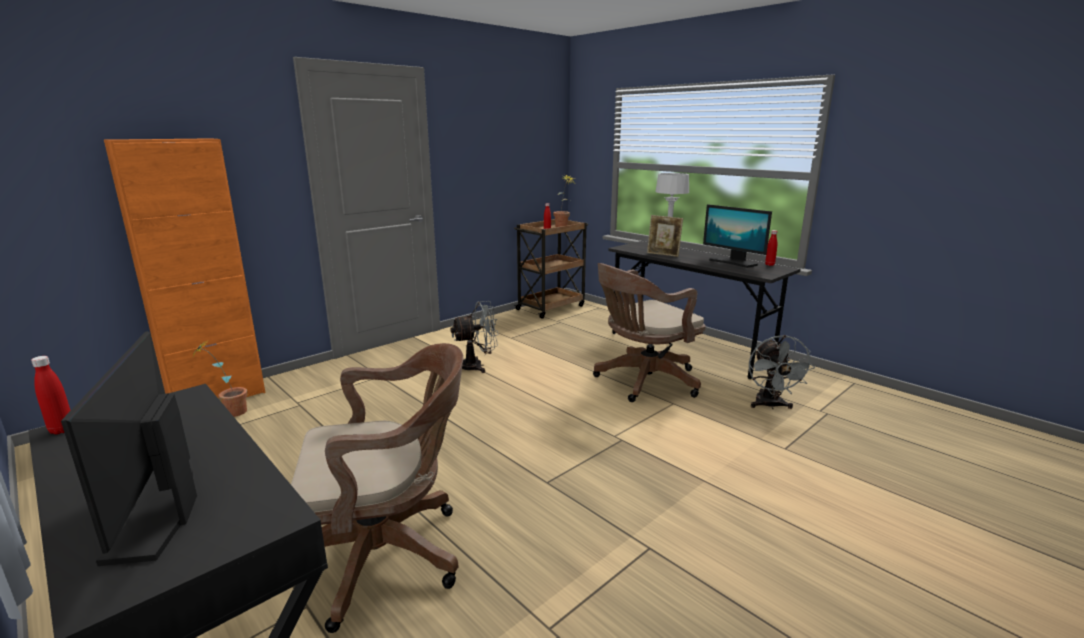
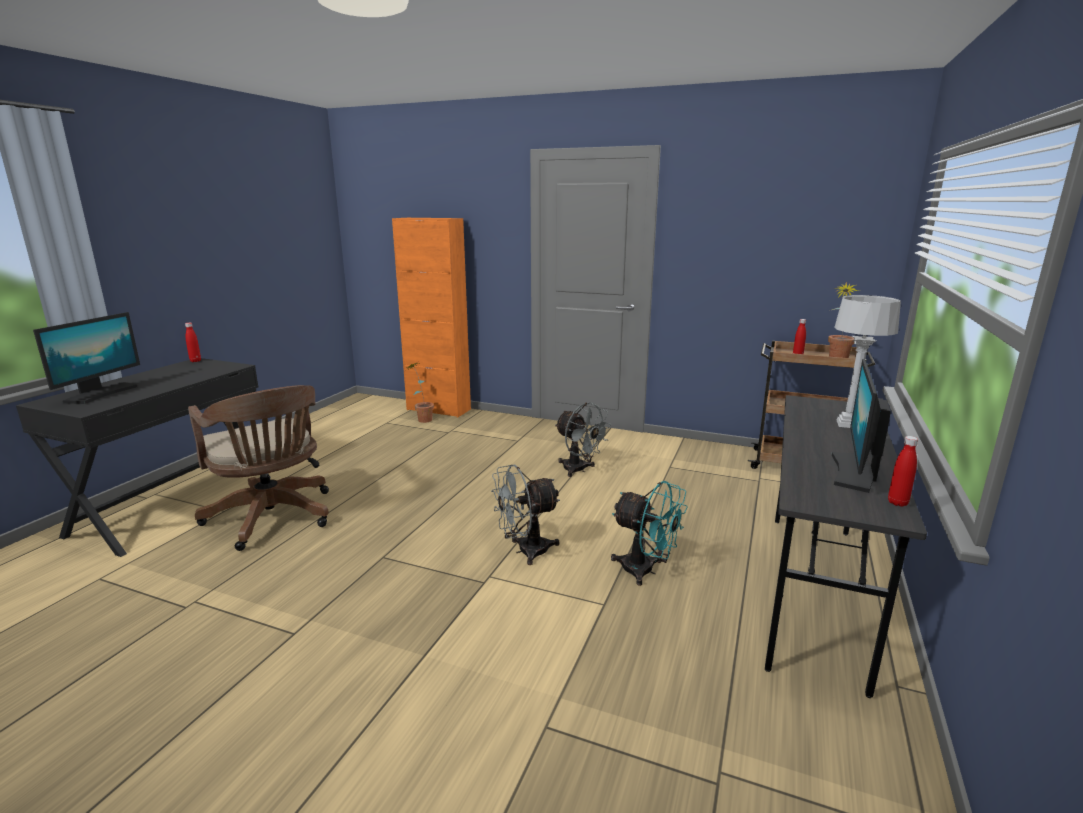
camera: 65 degrees right, 0 degrees up
monitor [61,331,197,566] -> monitor turned 150 degrees clockwise [33,312,140,404]
brown office chair [593,263,706,402] -> turquoise fan [611,481,688,586]
picture frame [647,215,683,257] -> none
grey fan [749,335,815,409] -> grey fan moved to [491,464,560,565]

